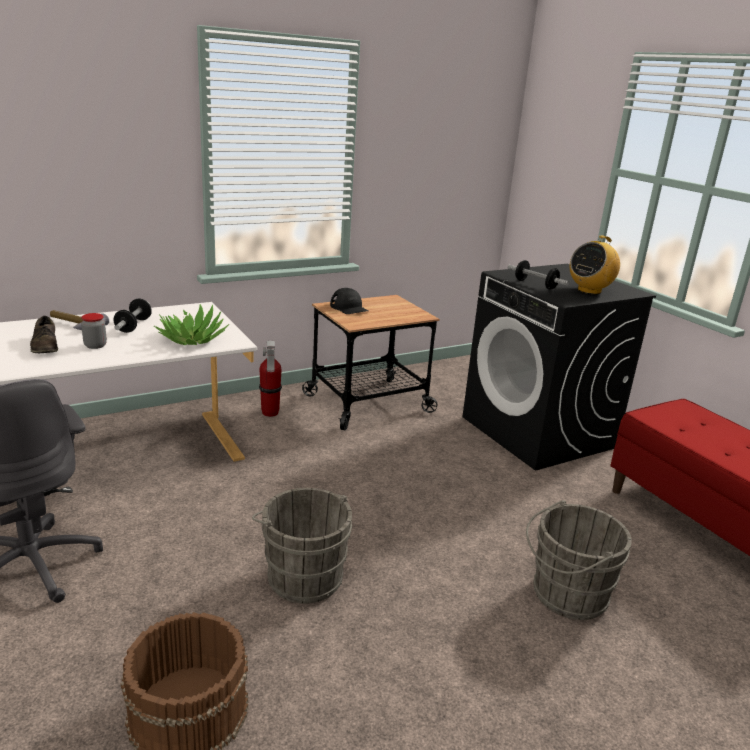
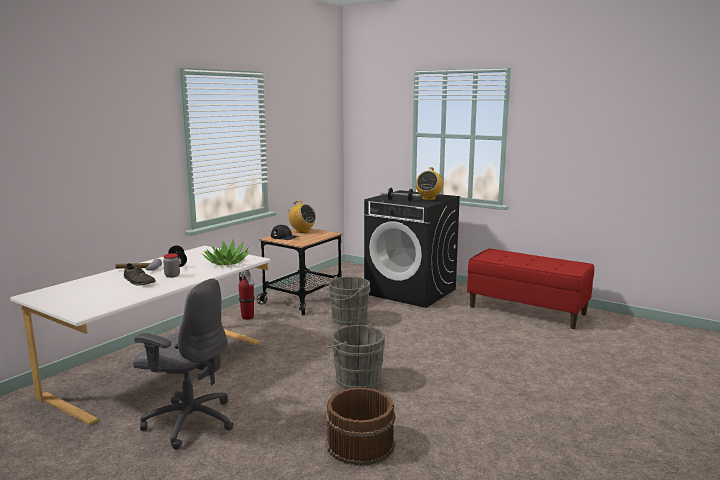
camera: 25 degrees left, 10 degrees down
grey bucket [526,500,632,620] -> grey bucket moved to [323,276,370,326]
none -> radio [286,201,316,233]

